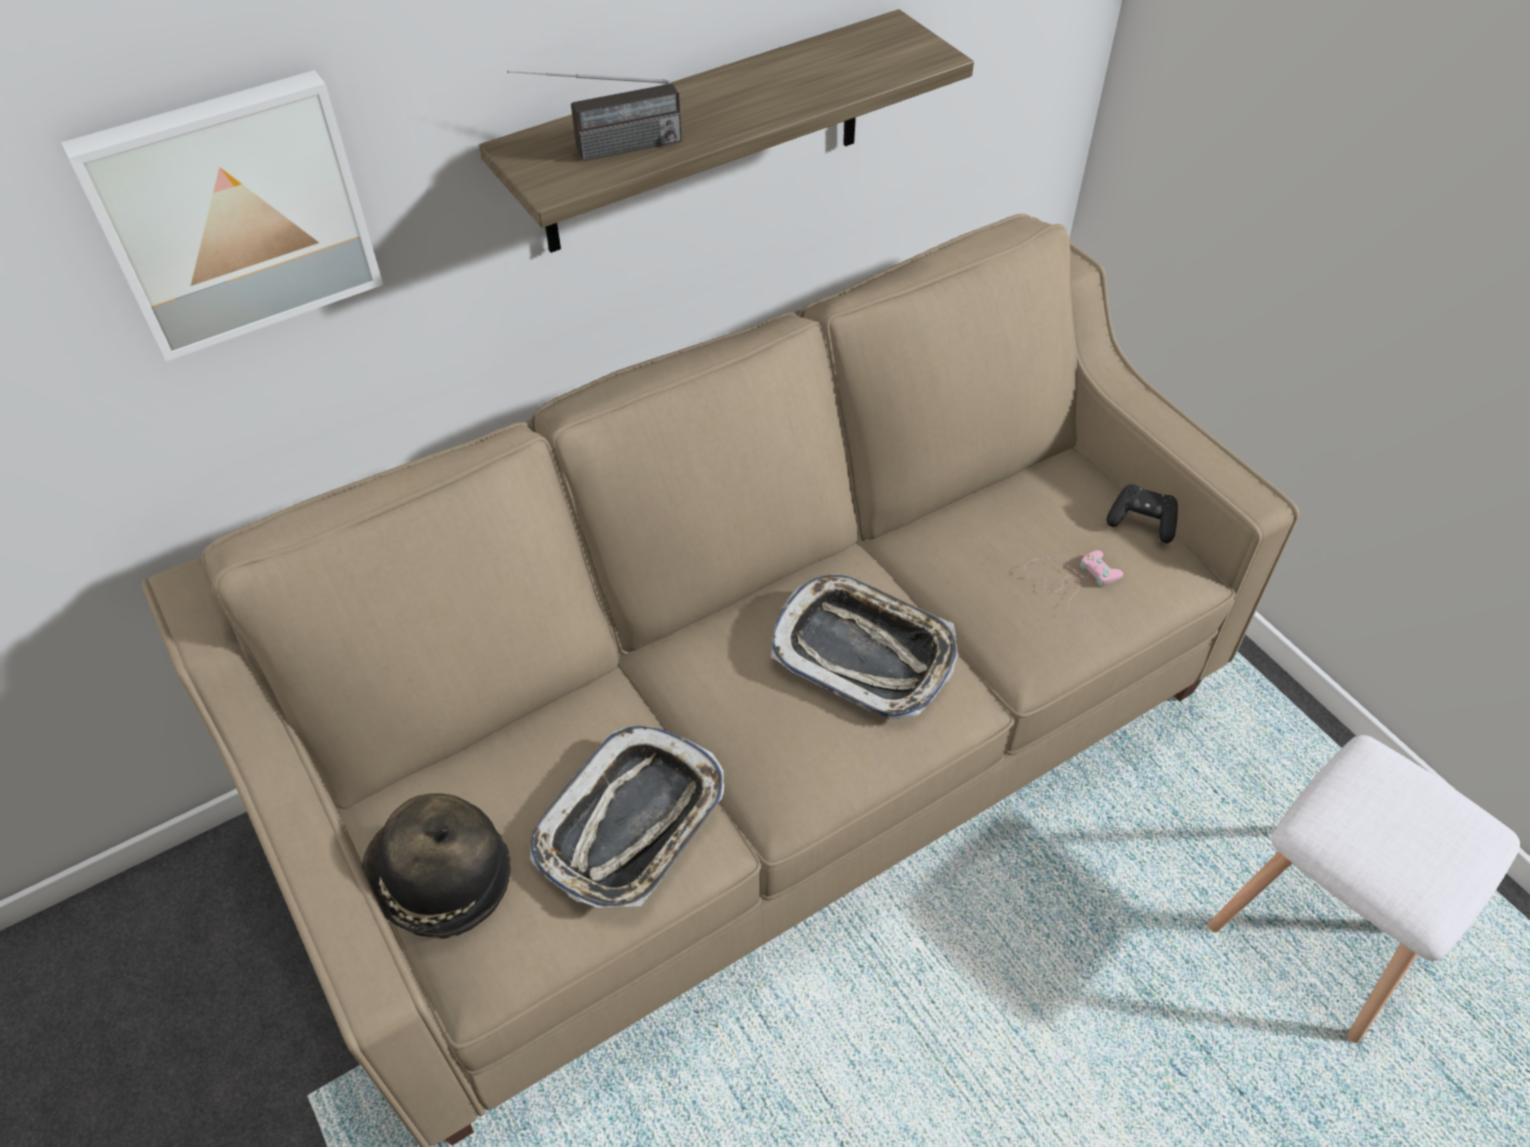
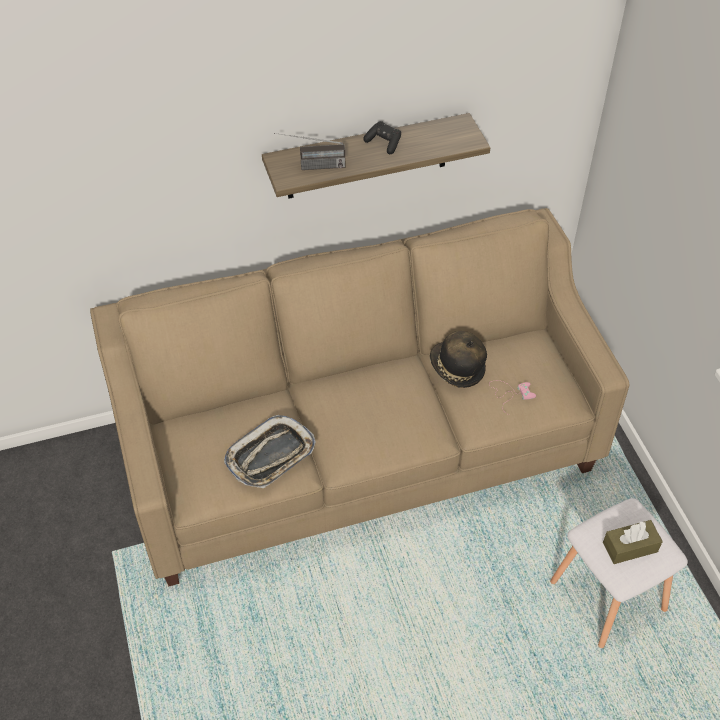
camera: 15 degrees right, 0 degrees up
picture [61,70,383,361] -> none
hat [362,793,510,939] -> hat moved to [430,331,487,388]
tray [771,574,958,719] -> none
black game controller [1107,484,1178,543] -> black game controller moved to [363,121,401,154]
none -> brown tissue box [603,520,663,564]

